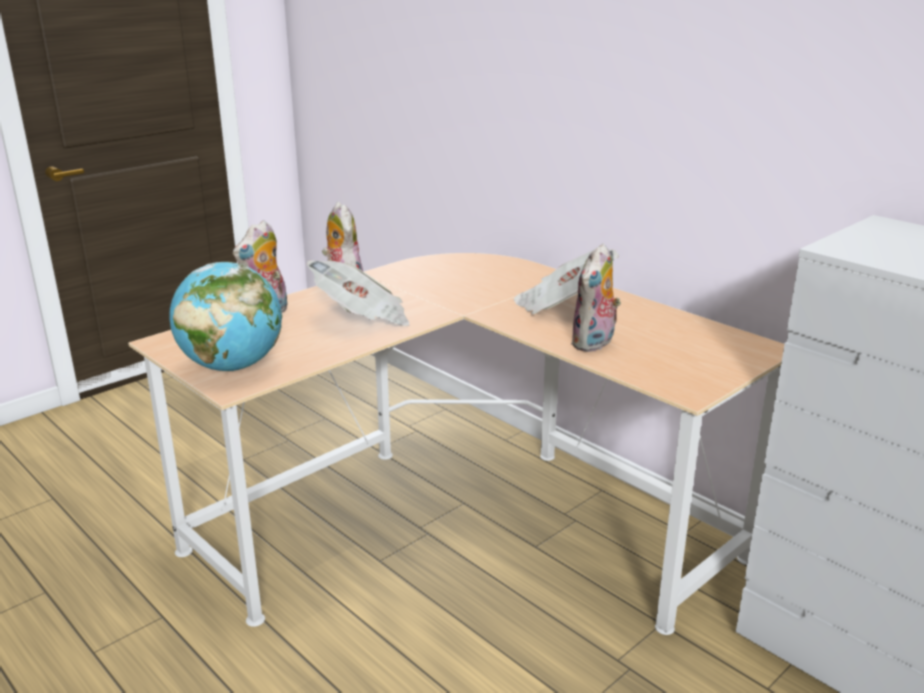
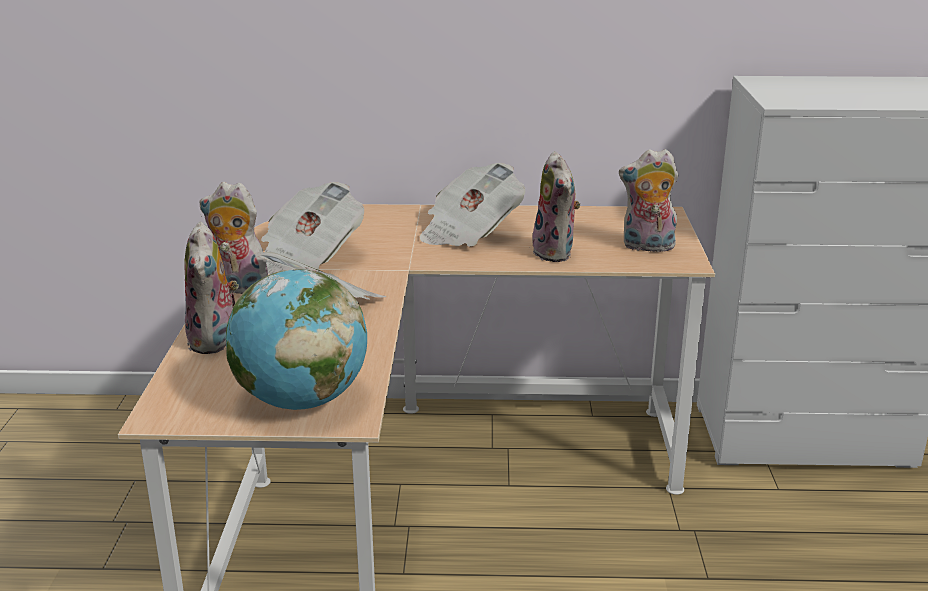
camera: 45 degrees left, 0 degrees up
none -> newspaper [261,182,364,274]
none -> plush toy [619,149,678,252]

